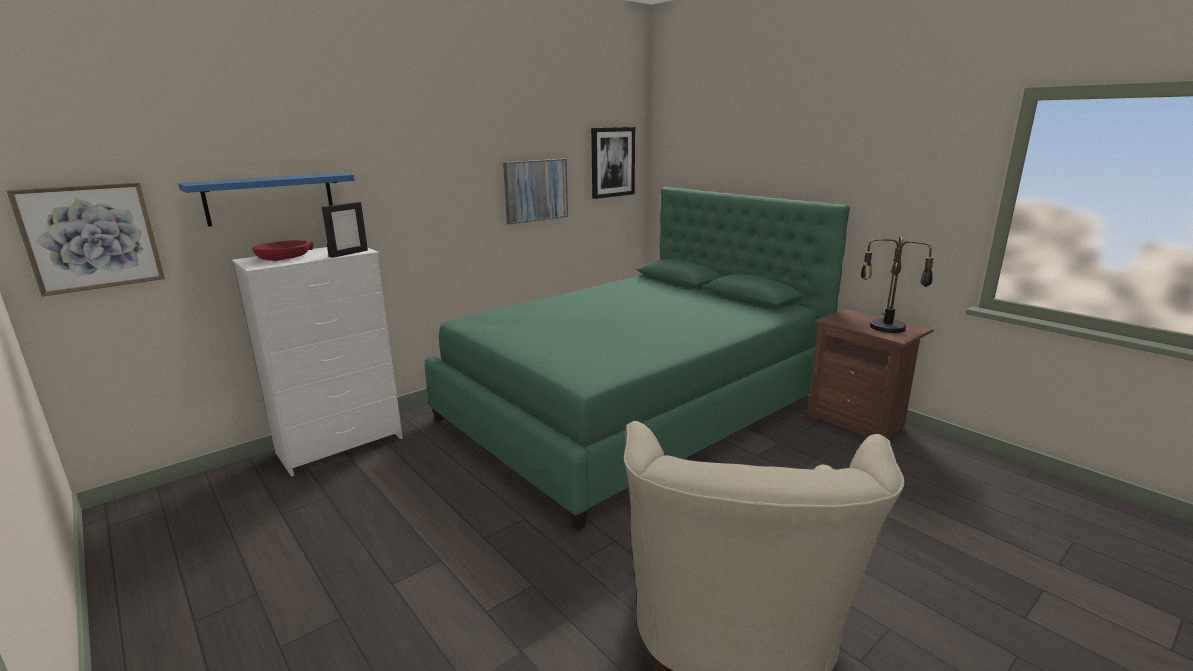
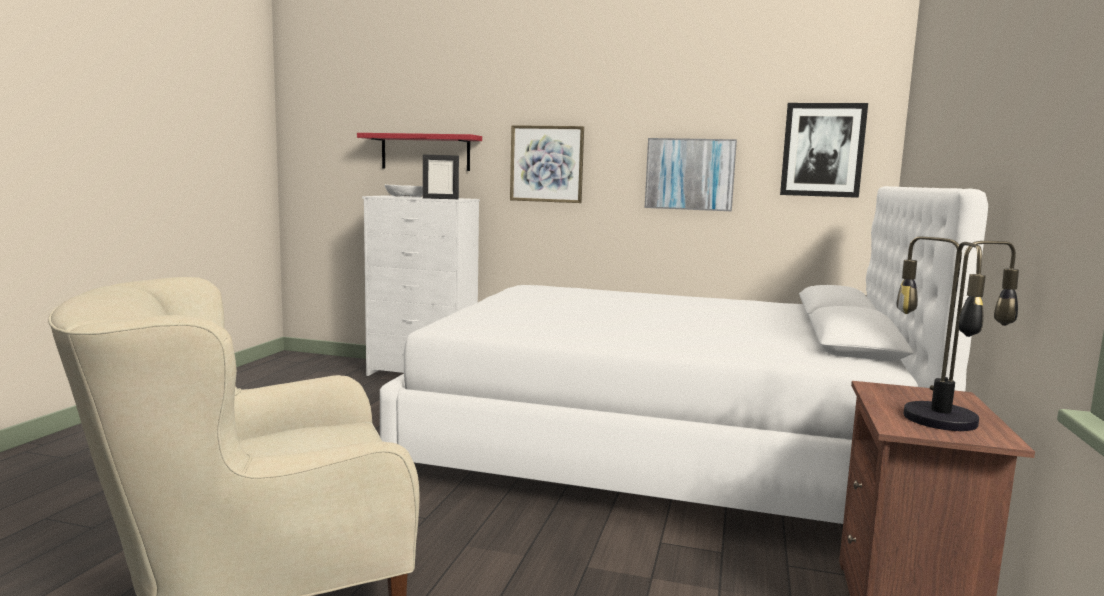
camera: 55 degrees right, 10 degrees down
picture [7,182,165,296] -> picture moved to [510,125,584,203]
blue shelf [178,173,355,227] -> red shelf [357,133,482,171]
red bowl [252,240,314,261] -> white bowl [385,184,423,197]
green bed [425,187,850,531] -> white bed [380,186,988,524]

